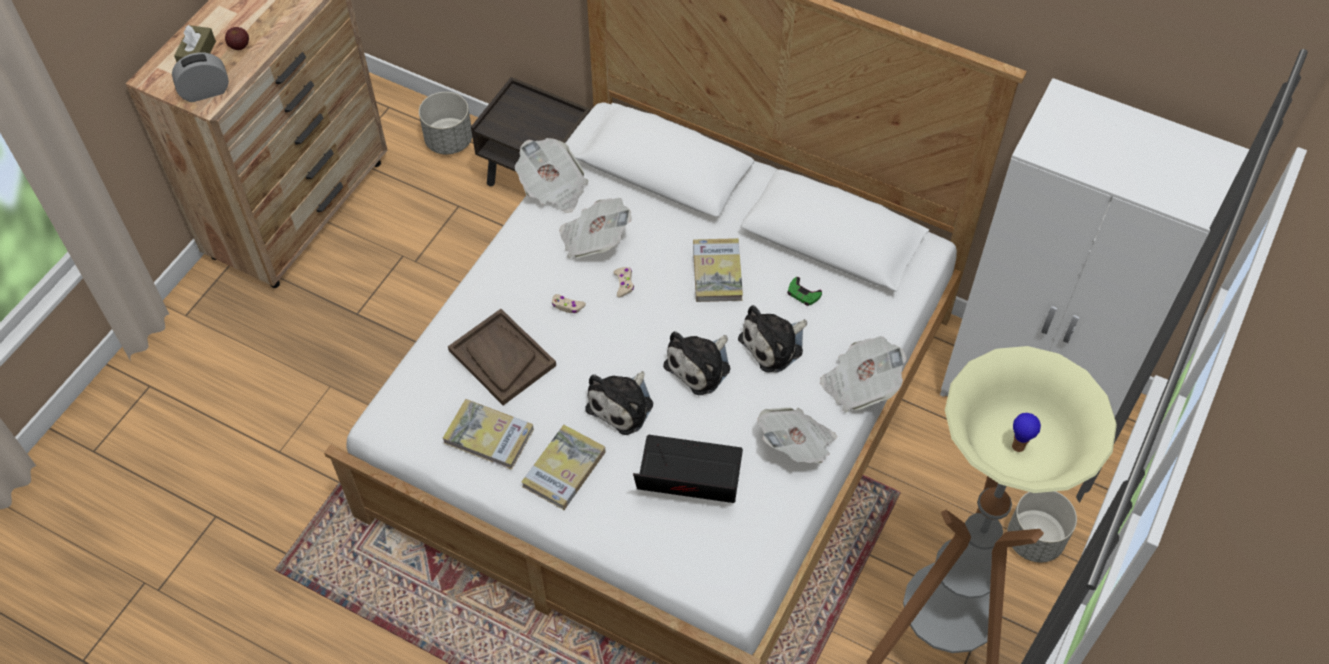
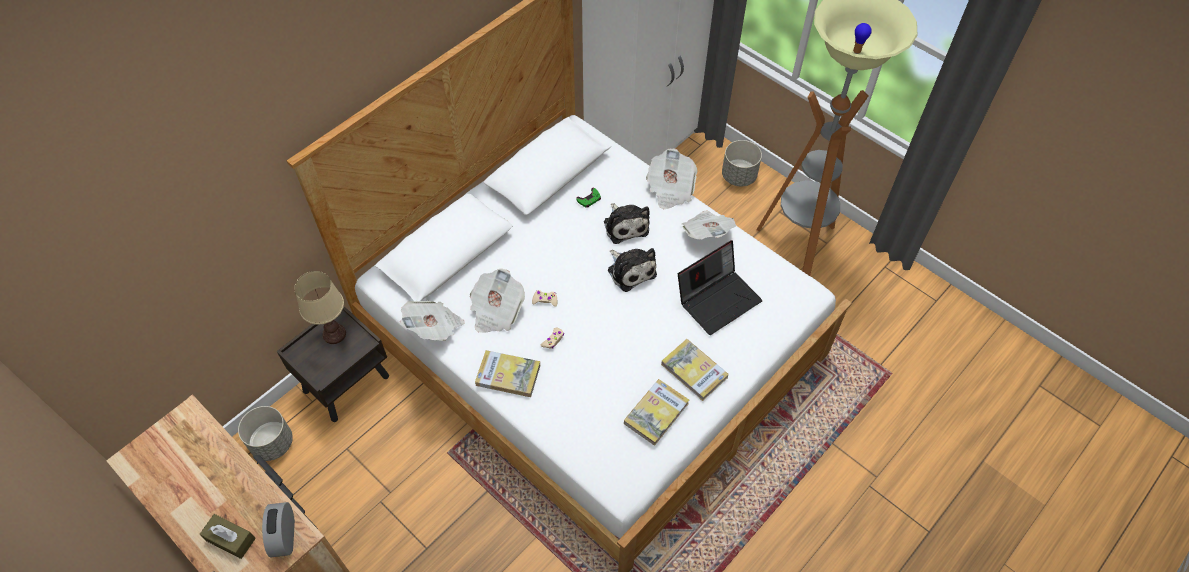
camera: 75 degrees left, 0 degrees up
apple [225,27,249,50] -> none
brown tray [448,309,556,405] -> none
plush toy [585,371,653,435] -> none
laptop [633,435,743,503] -> laptop turned 150 degrees counterclockwise [678,240,762,335]
book [693,238,743,302] -> book moved to [475,350,540,397]
none -> beige table lamp [294,271,346,344]

